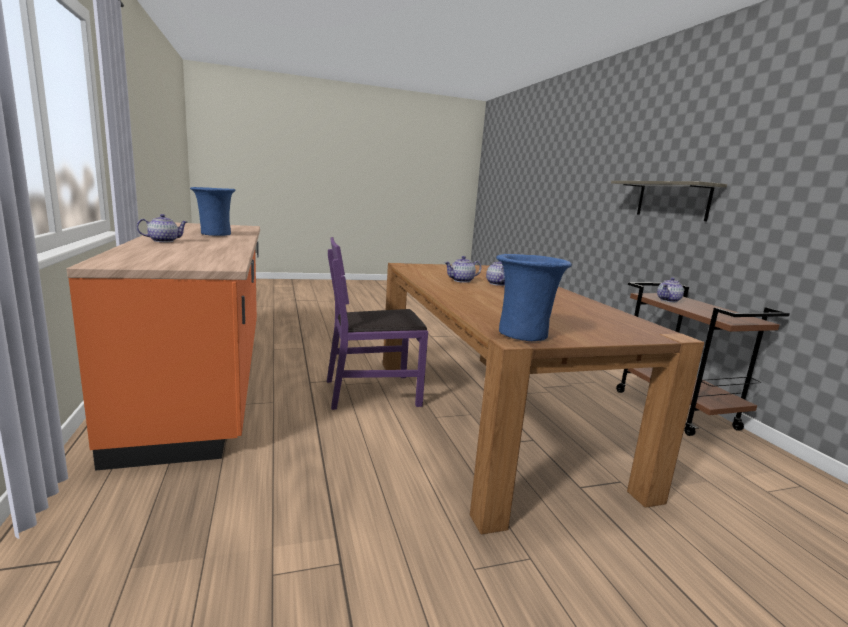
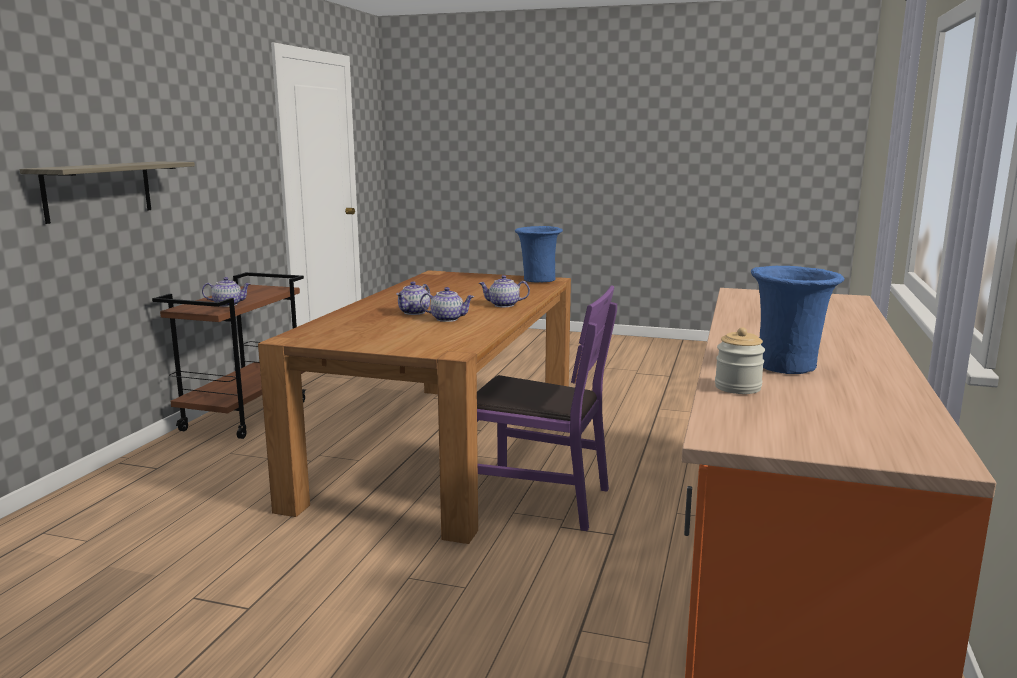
camera: 145 degrees left, 0 degrees up
teapot [137,214,187,242] -> teapot moved to [479,275,530,307]
none -> jar [715,327,765,394]

